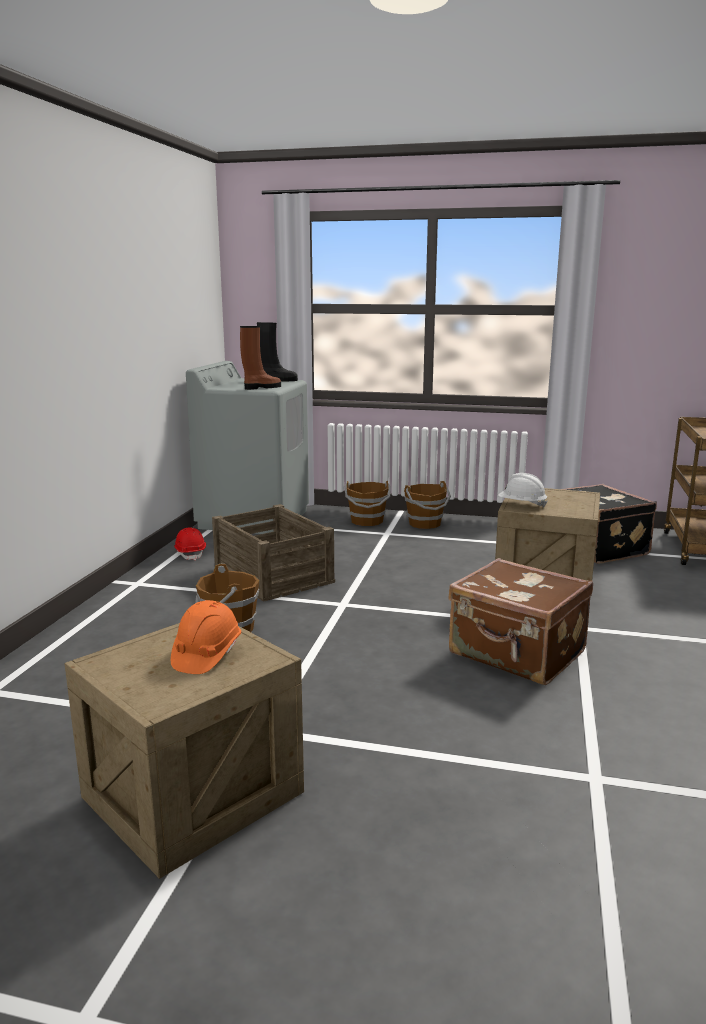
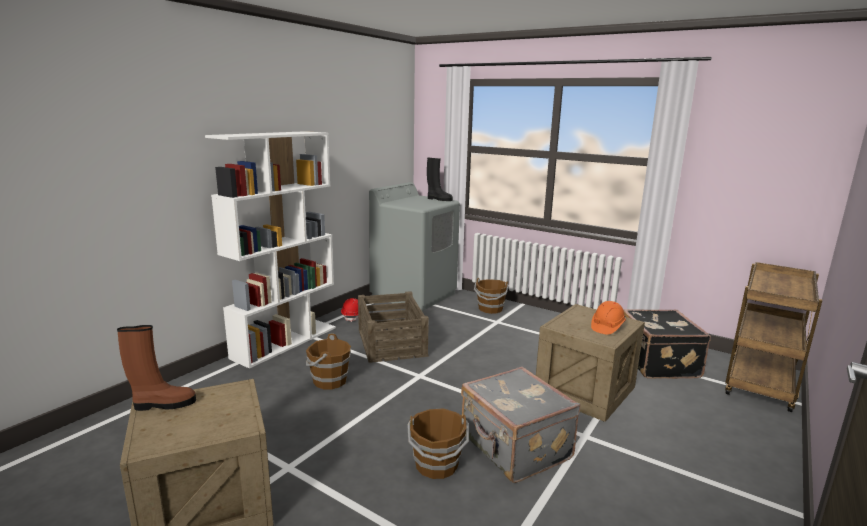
camera: 20 degrees right, 0 degrees up
orange hard hat [171,600,241,674] -> orange hard hat moved to [591,301,626,335]
brown boot [240,326,281,390] -> brown boot moved to [117,325,196,411]
brown bucket [404,481,451,529] -> brown bucket moved to [407,408,469,479]
brown suitcase [448,558,593,685] -> grey suitcase [461,367,580,483]
white hard hat [498,473,548,508] -> none
none -> white bookcase [205,131,336,369]

